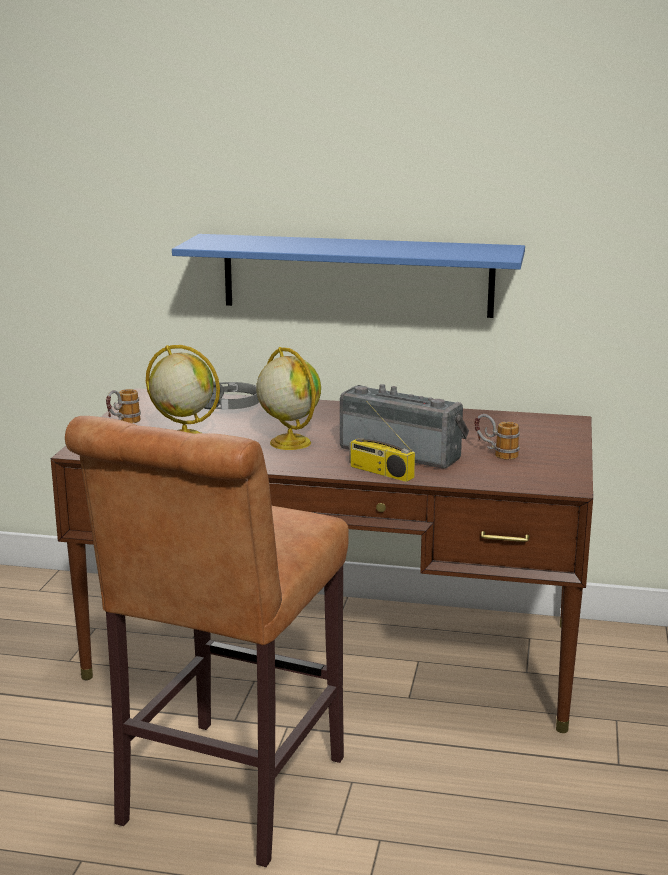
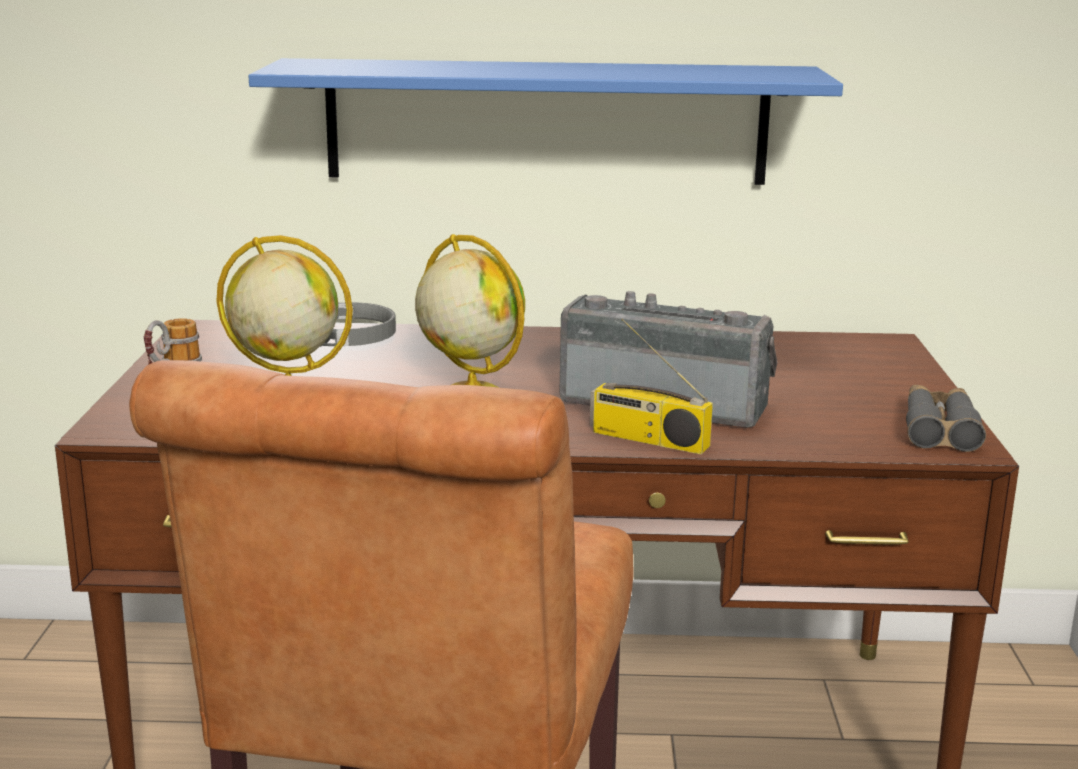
camera: 10 degrees left, 0 degrees up
mug [474,414,520,460] -> none
none -> grey binoculars [906,385,986,452]

